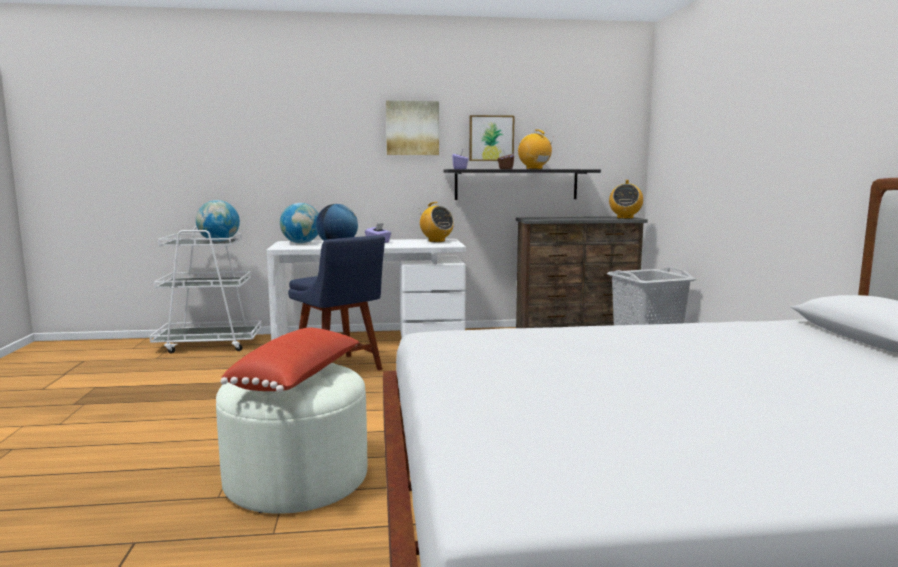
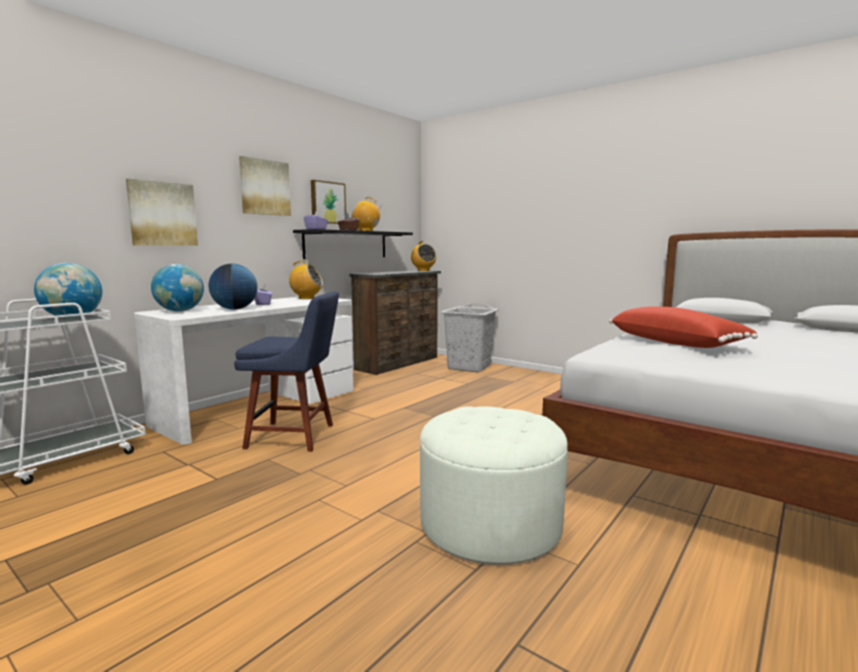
camera: 45 degrees left, 0 degrees up
red pillow [220,328,359,393] -> red pillow moved to [609,306,758,348]
none -> picture [126,178,198,246]

